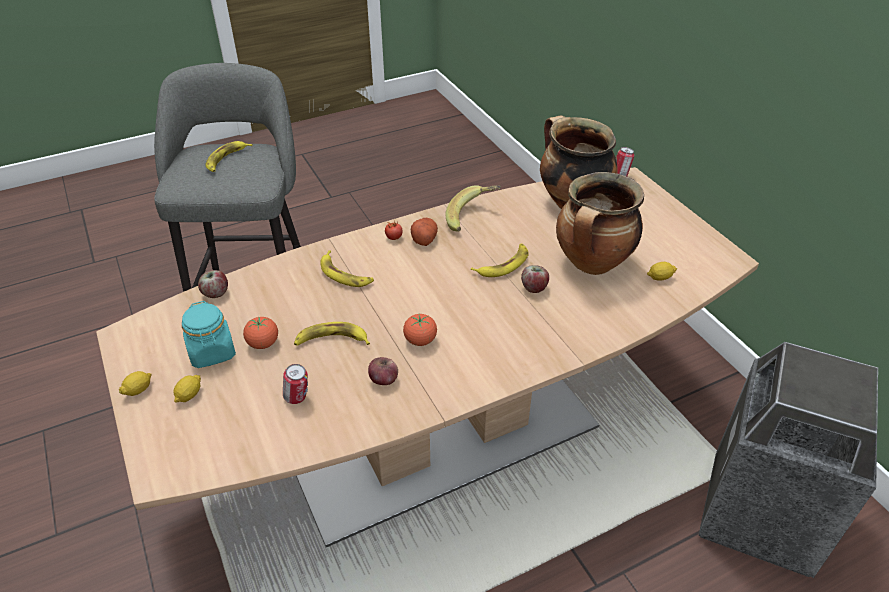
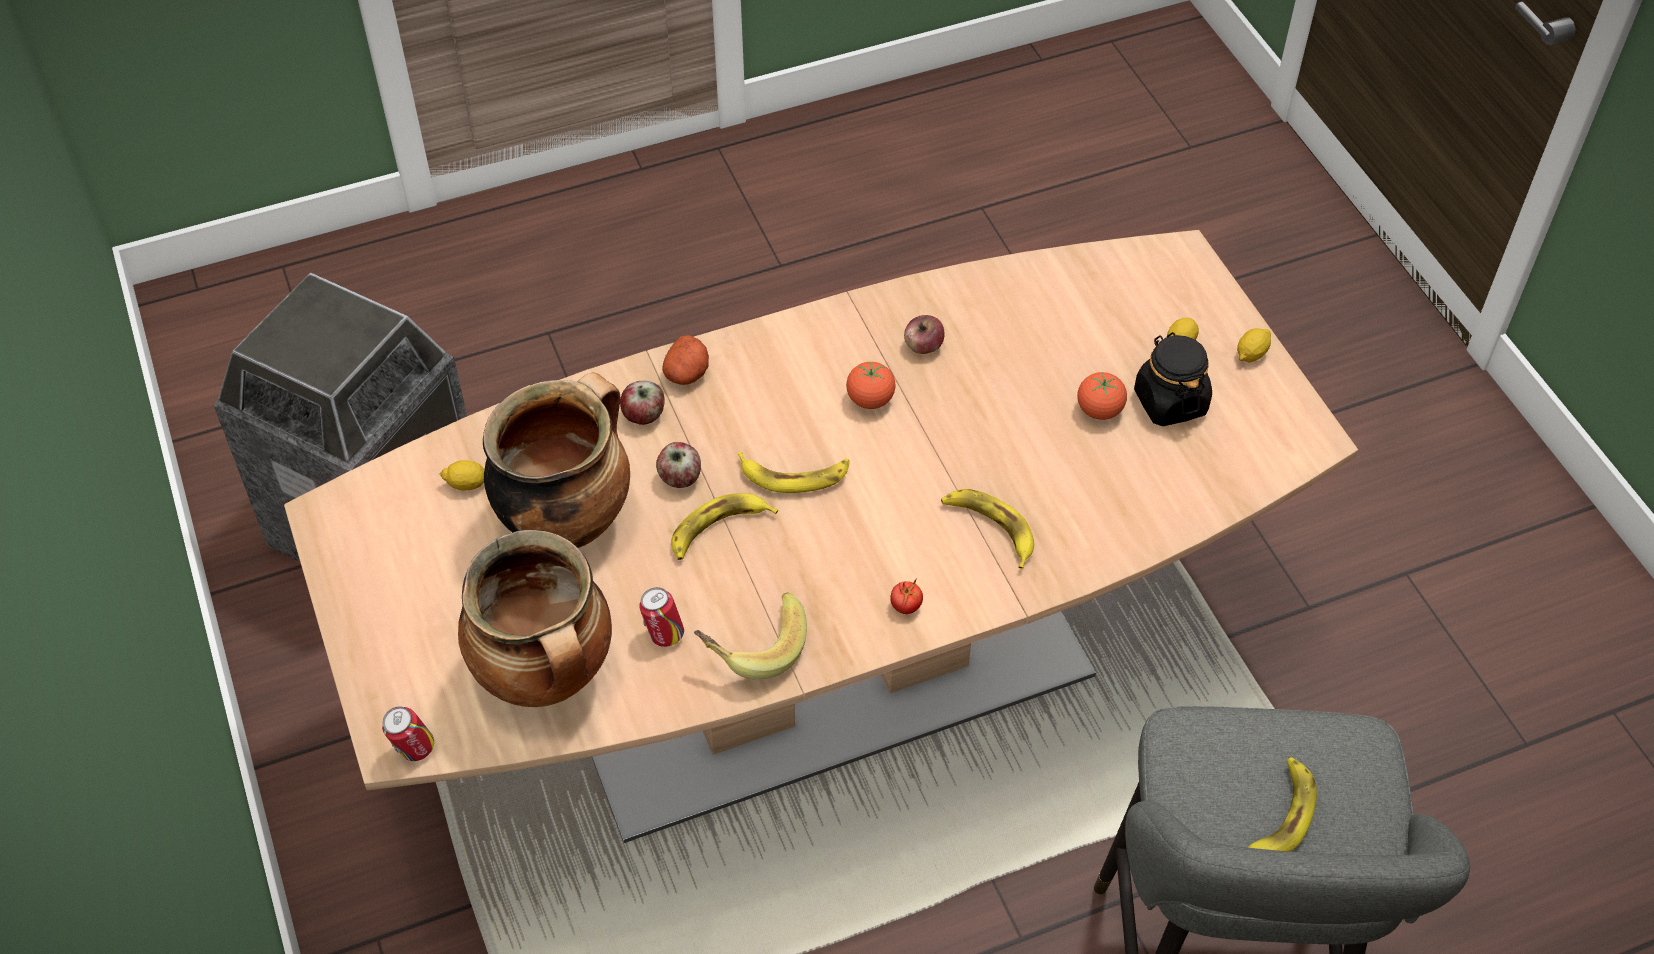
camera: 175 degrees left, 10 degrees up
turquoise jar [182,301,236,368] -> black jar [1134,332,1212,426]
apple [198,270,228,298] -> apple moved to [620,381,664,425]
can [283,364,308,404] -> can moved to [639,587,684,647]
banana [294,322,370,345] -> banana moved to [738,452,850,493]
potato [411,218,438,246] -> potato moved to [662,335,709,385]

